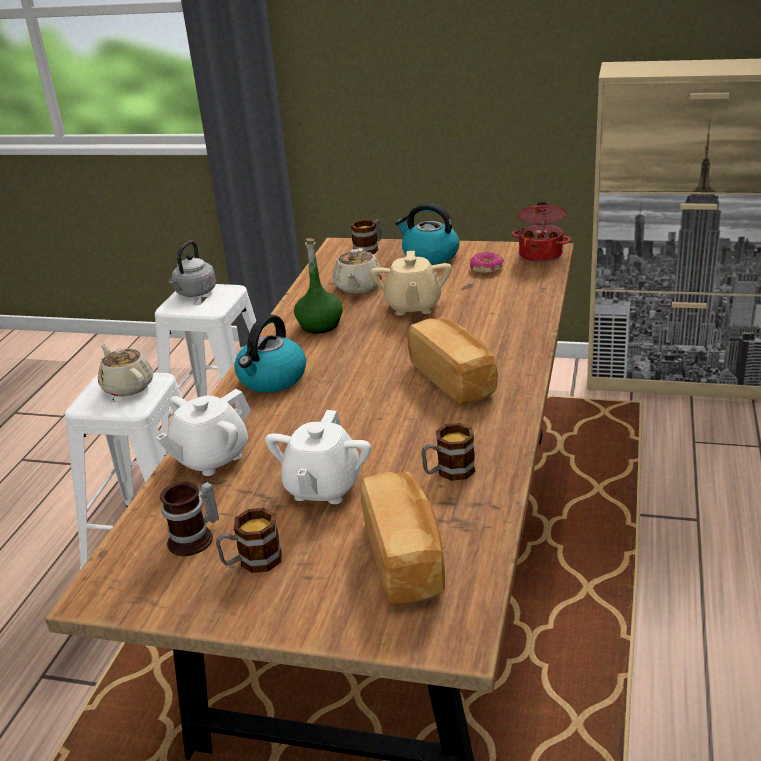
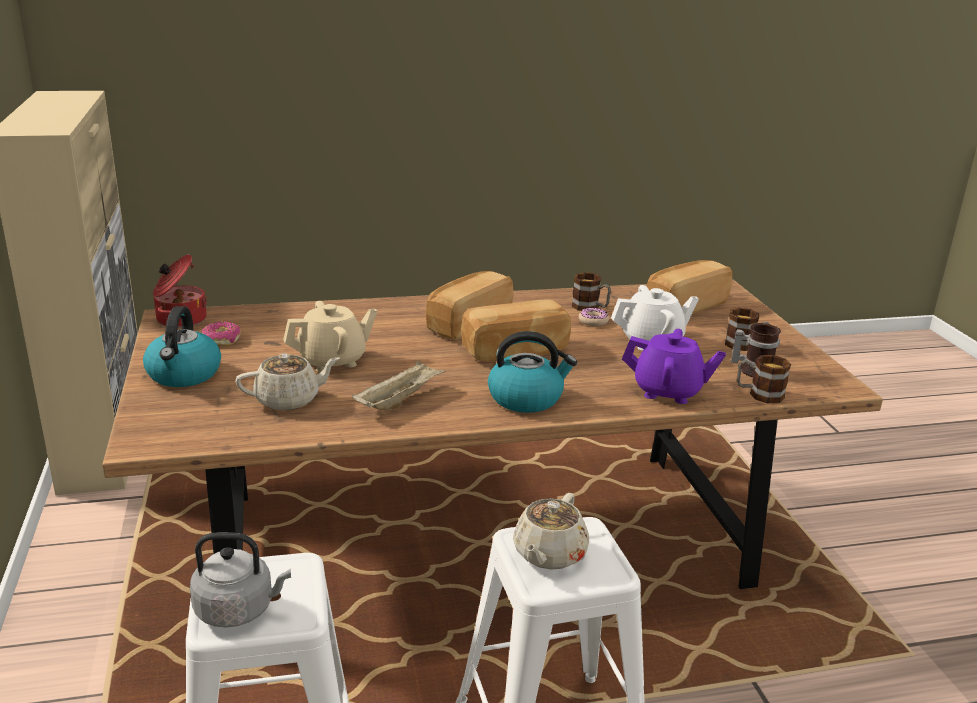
camera: 120 degrees left, 5 degrees down
white teapot [156,389,251,476] -> purple teapot [622,329,726,404]
green bottle [294,238,343,334] -> beige tray [352,360,445,410]
mug [351,220,382,254] -> mug moved to [737,355,791,403]
none -> bread [461,300,571,361]
none -> donut [579,308,609,326]

